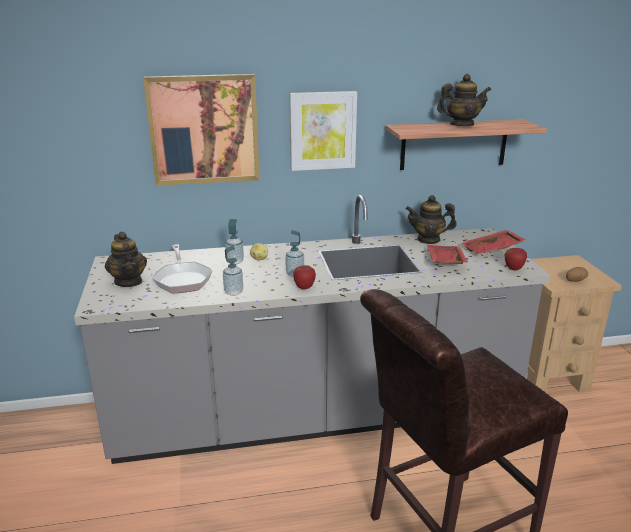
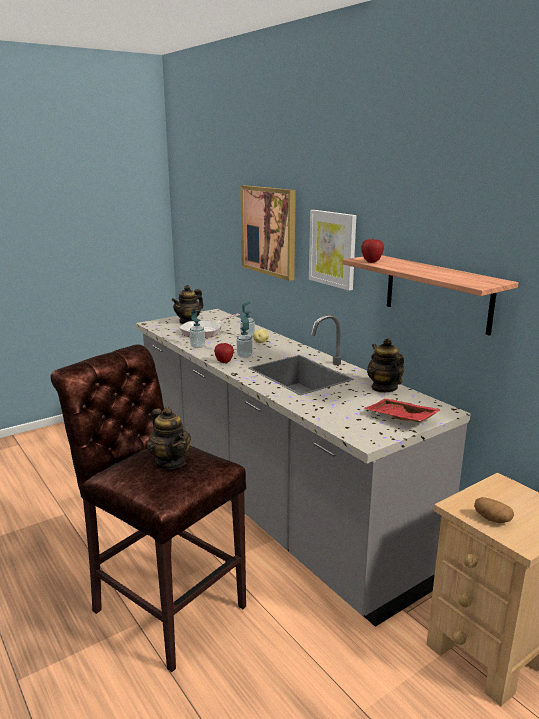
camera: 65 degrees right, 5 degrees down
red tray [427,245,469,264] -> none
teapot [437,74,491,126] -> teapot moved to [147,407,191,469]
apple [505,248,527,270] -> apple moved to [361,239,384,263]

